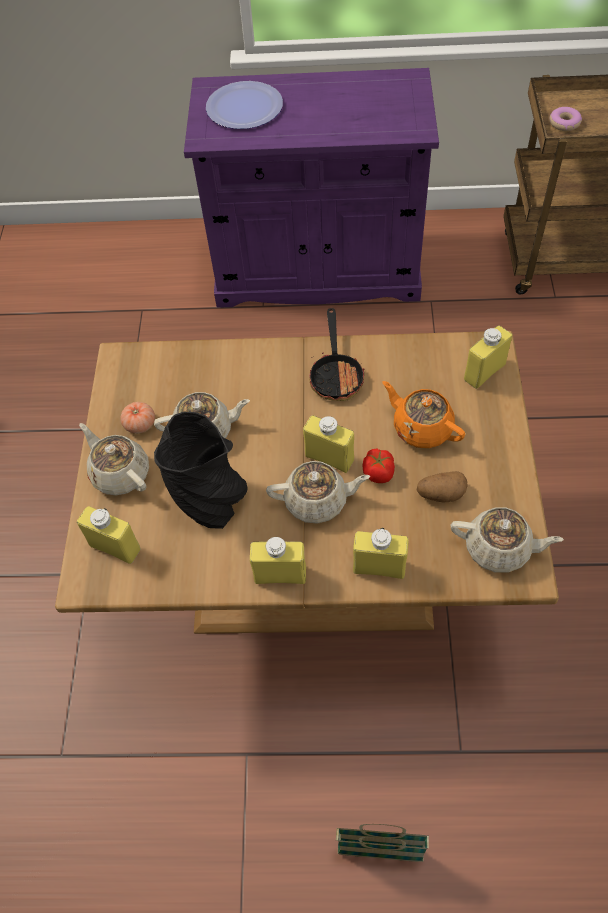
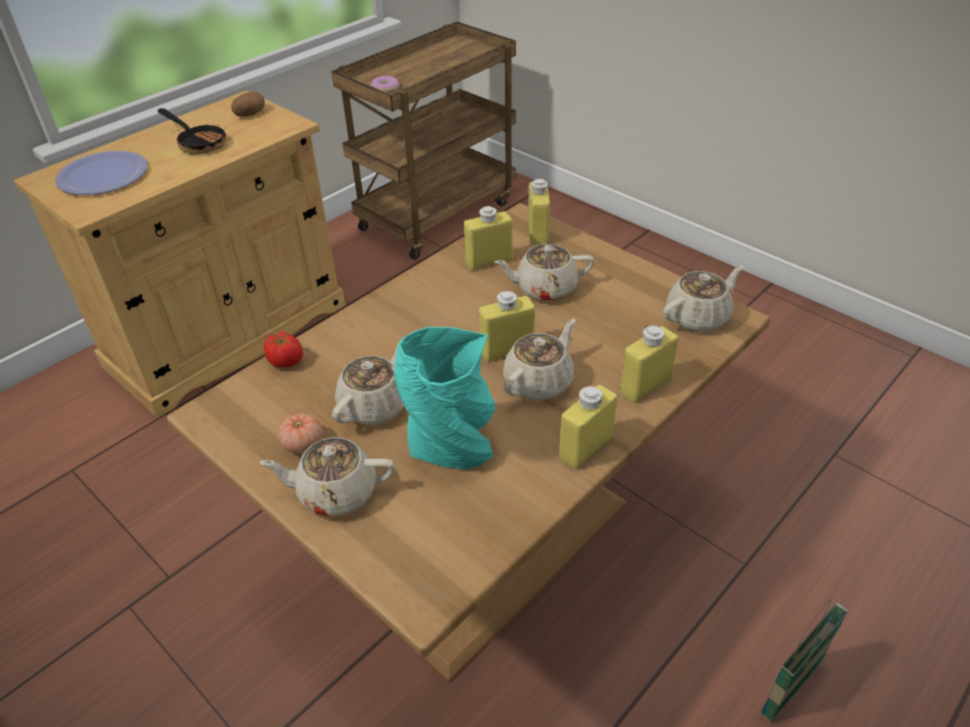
camera: 50 degrees left, 15 degrees down
yellow bottle [77,506,140,564] -> yellow bottle moved to [464,206,513,271]
black vase [154,412,248,529] -> turquoise vase [394,327,495,470]
purple cabinet [184,68,439,308] -> beige cabinet [13,90,346,418]
frying pan [309,308,364,401] -> frying pan moved to [158,108,226,154]
tomato [362,449,395,483] -> tomato moved to [264,332,303,368]
orange teapot [382,381,465,448] -> beige teapot [495,244,594,301]
potato [417,471,468,502] -> potato moved to [231,92,265,117]

